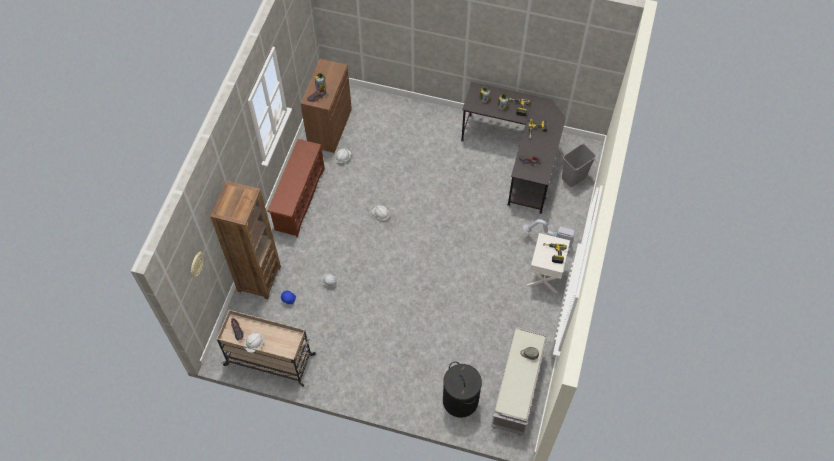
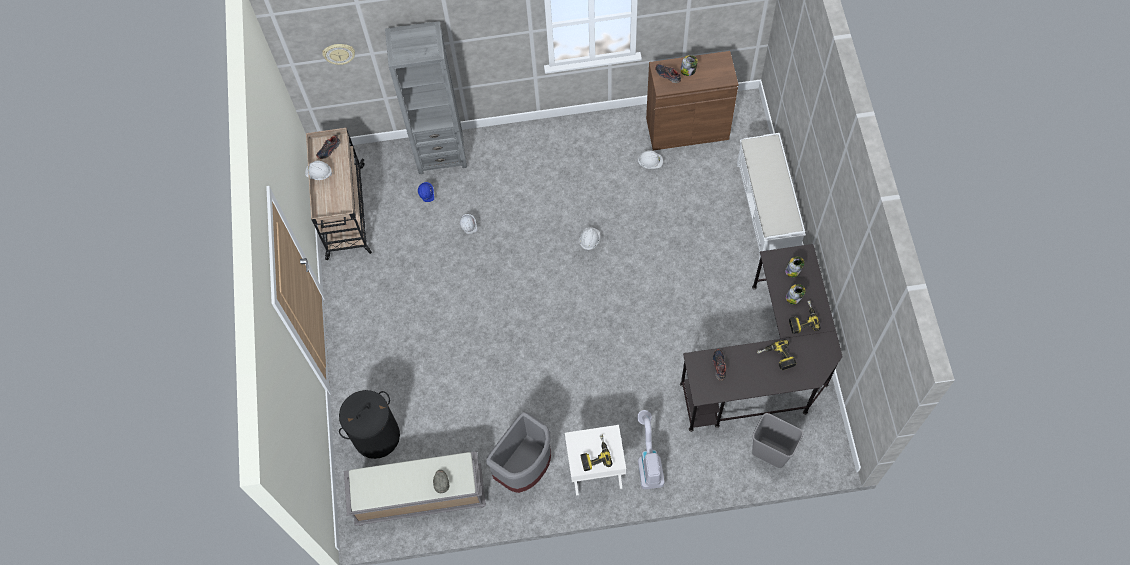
camera: 70 degrees right, 5 degrees up
brown bookcase [210,181,281,299] -> grey bookcase [385,21,467,174]
brown shoe rack [267,139,325,237] -> none
none -> grey trash can [486,412,551,493]
none -> white bench [737,133,806,259]

